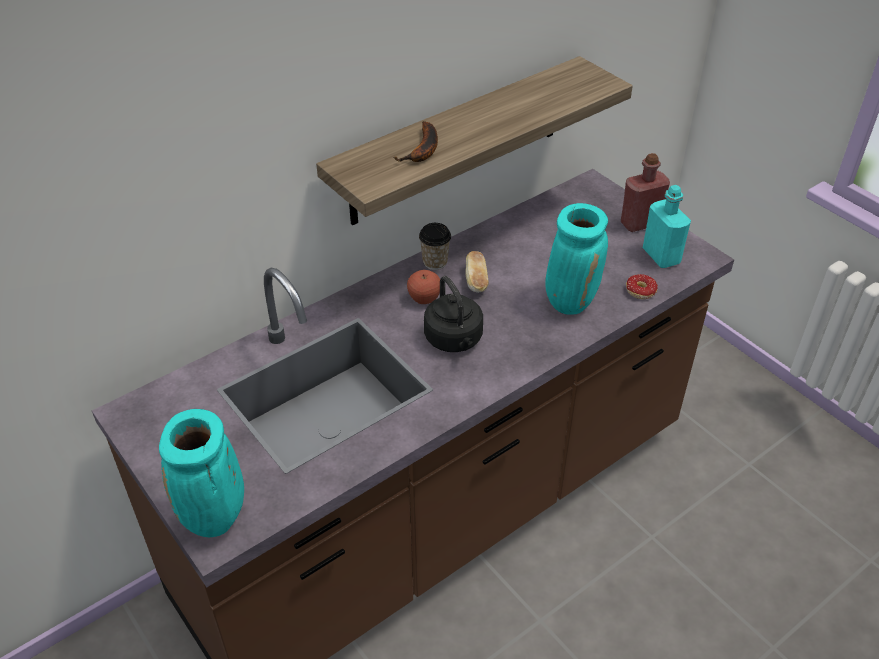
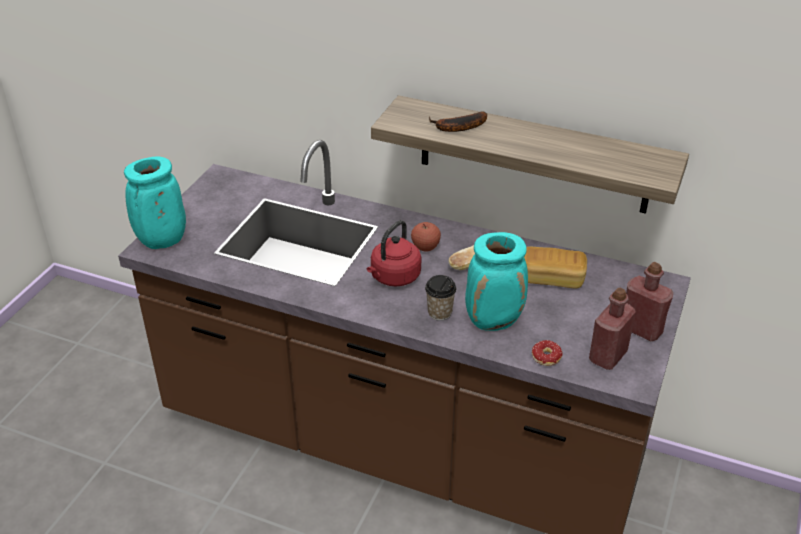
camera: 60 degrees right, 5 degrees down
cup [419,223,451,270] -> cup moved to [425,275,456,321]
black kettle [424,276,483,352] -> red kettle [367,220,421,287]
turquoise bottle [643,185,691,268] -> red bottle [589,288,636,370]
none -> bread [524,247,587,289]

